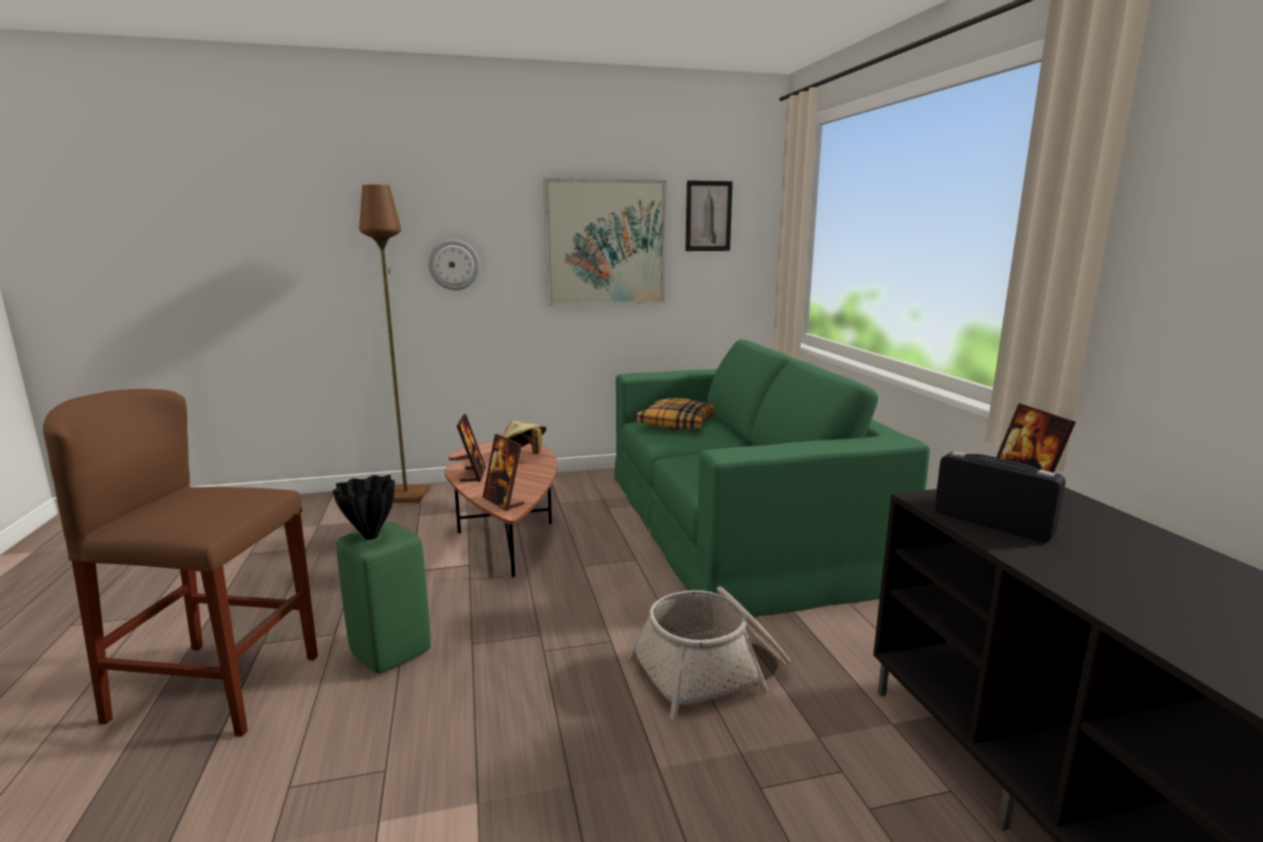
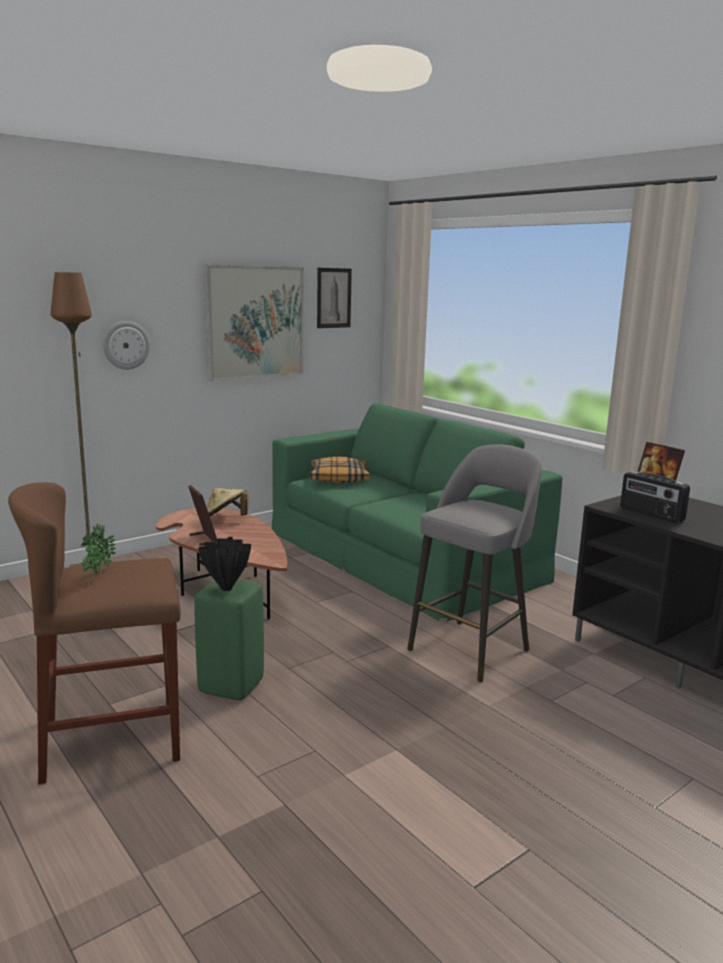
camera: 25 degrees left, 0 degrees up
picture frame [483,434,524,511] -> none
basket [628,586,790,720] -> grey stool [407,444,542,683]
radio [934,451,1066,542] -> radio turned 150 degrees counterclockwise [620,471,690,523]
none -> potted plant [81,524,116,580]

